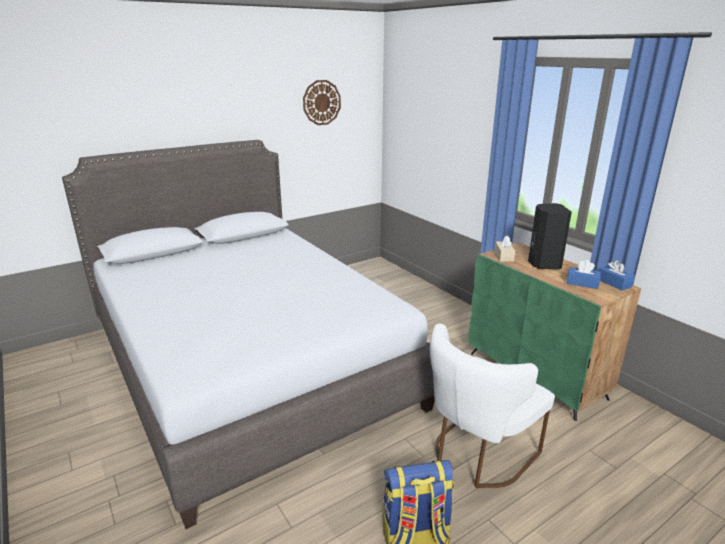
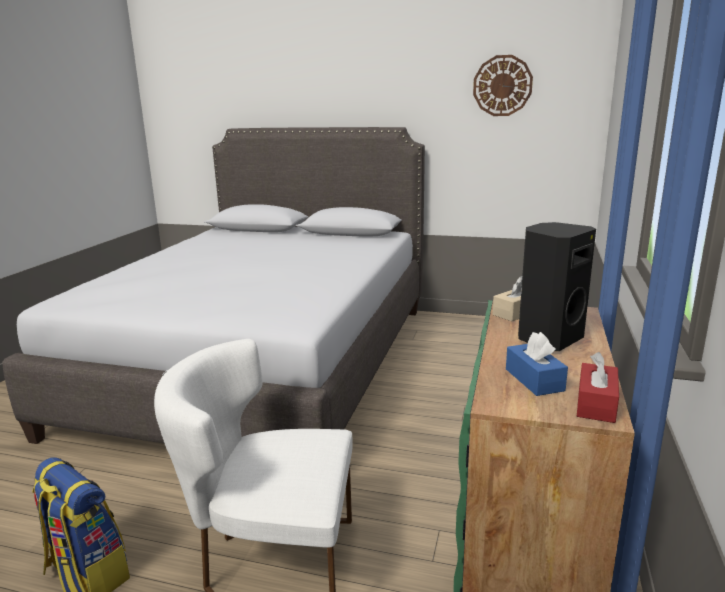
camera: 50 degrees right, 5 degrees down
blue tissue box [599,260,635,290] -> red tissue box [577,352,619,423]

